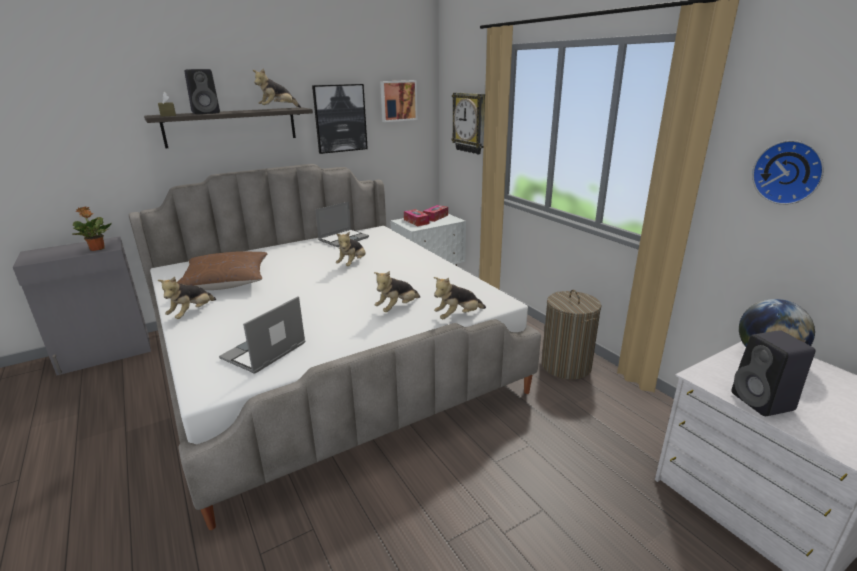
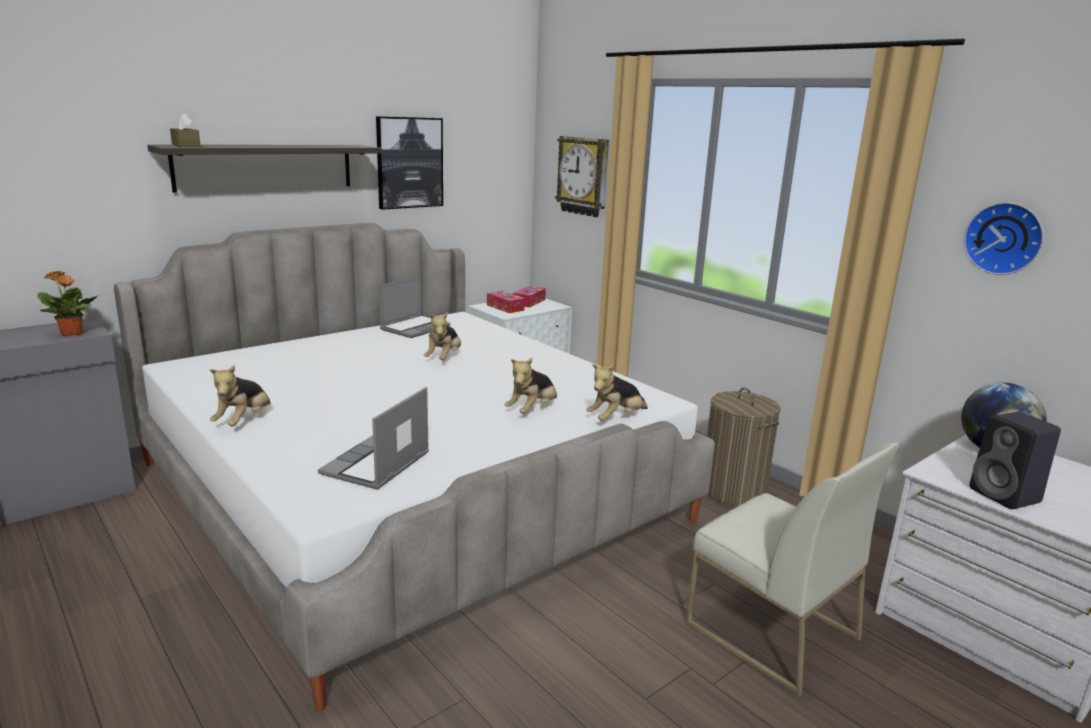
camera: 10 degrees left, 5 degrees down
brown pillow [177,251,267,290] -> none
black speaker [184,69,220,114] -> none
plush toy [253,68,301,108] -> none
picture [380,80,417,122] -> none
none -> white chair [685,442,899,697]

